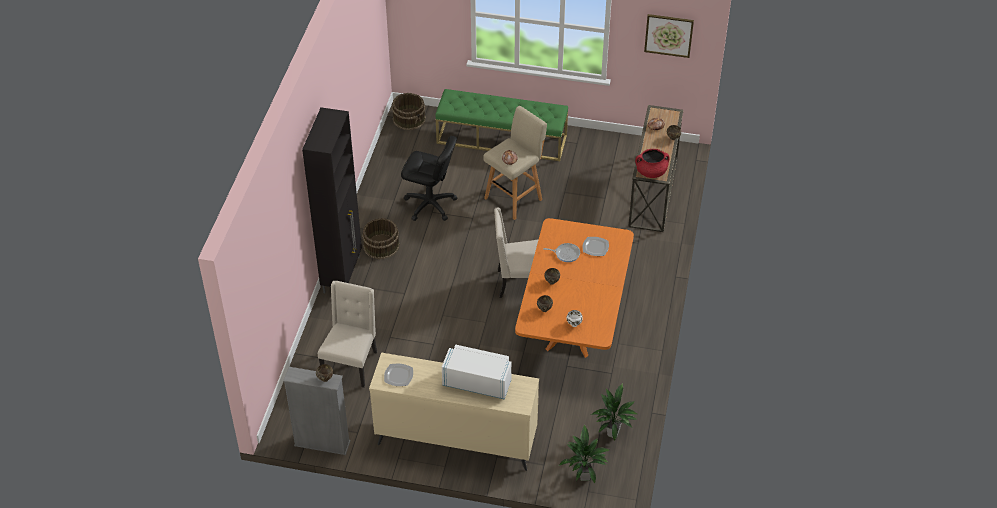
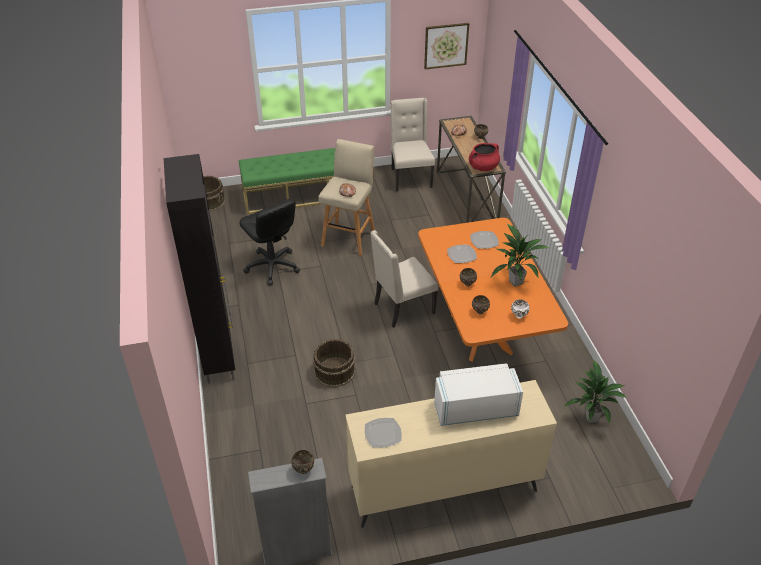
camera: 25 degrees left, 5 degrees down
beige chair [318,281,377,388] -> beige chair moved to [390,98,435,191]
brown bucket [362,218,400,259] -> brown bucket moved to [313,339,355,388]
black office chair [401,136,457,221] -> black office chair turned 60 degrees clockwise [240,199,300,285]
frying pan [543,243,580,262] -> plate [447,245,477,263]
potted plant [558,424,609,483] -> potted plant moved to [491,223,550,287]

